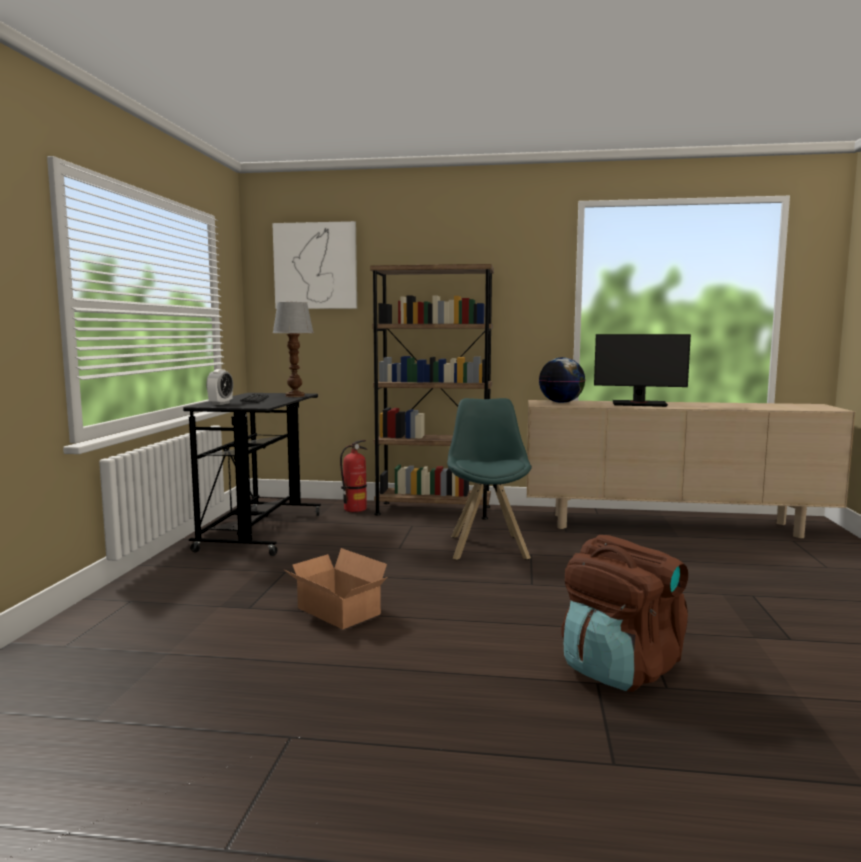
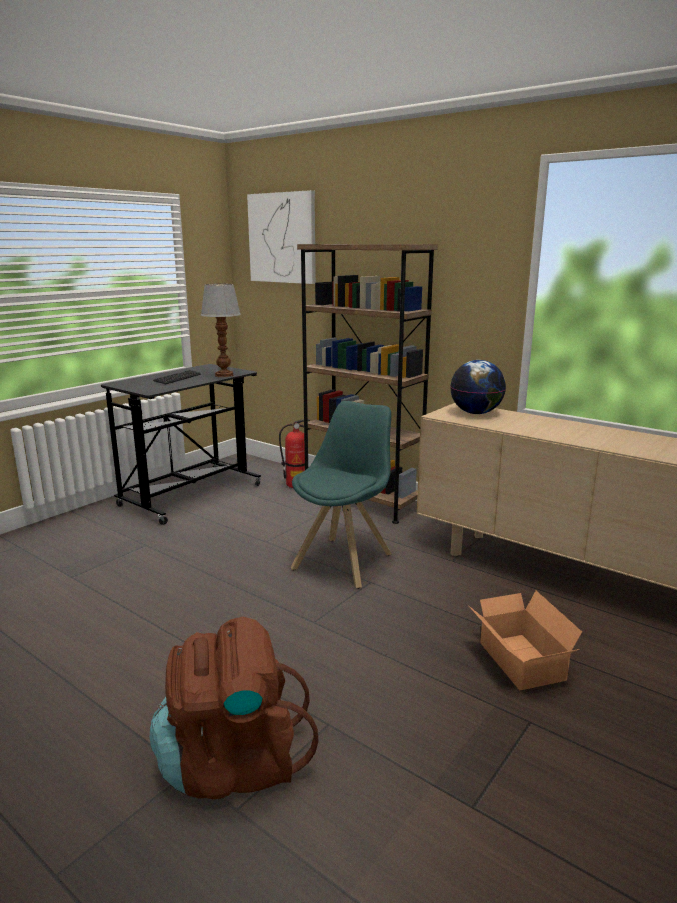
camera: 30 degrees right, 10 degrees up
alarm clock [206,369,233,405] -> none
cardboard box [283,548,387,630] -> cardboard box moved to [469,591,582,690]
monitor [594,334,691,407] -> none

